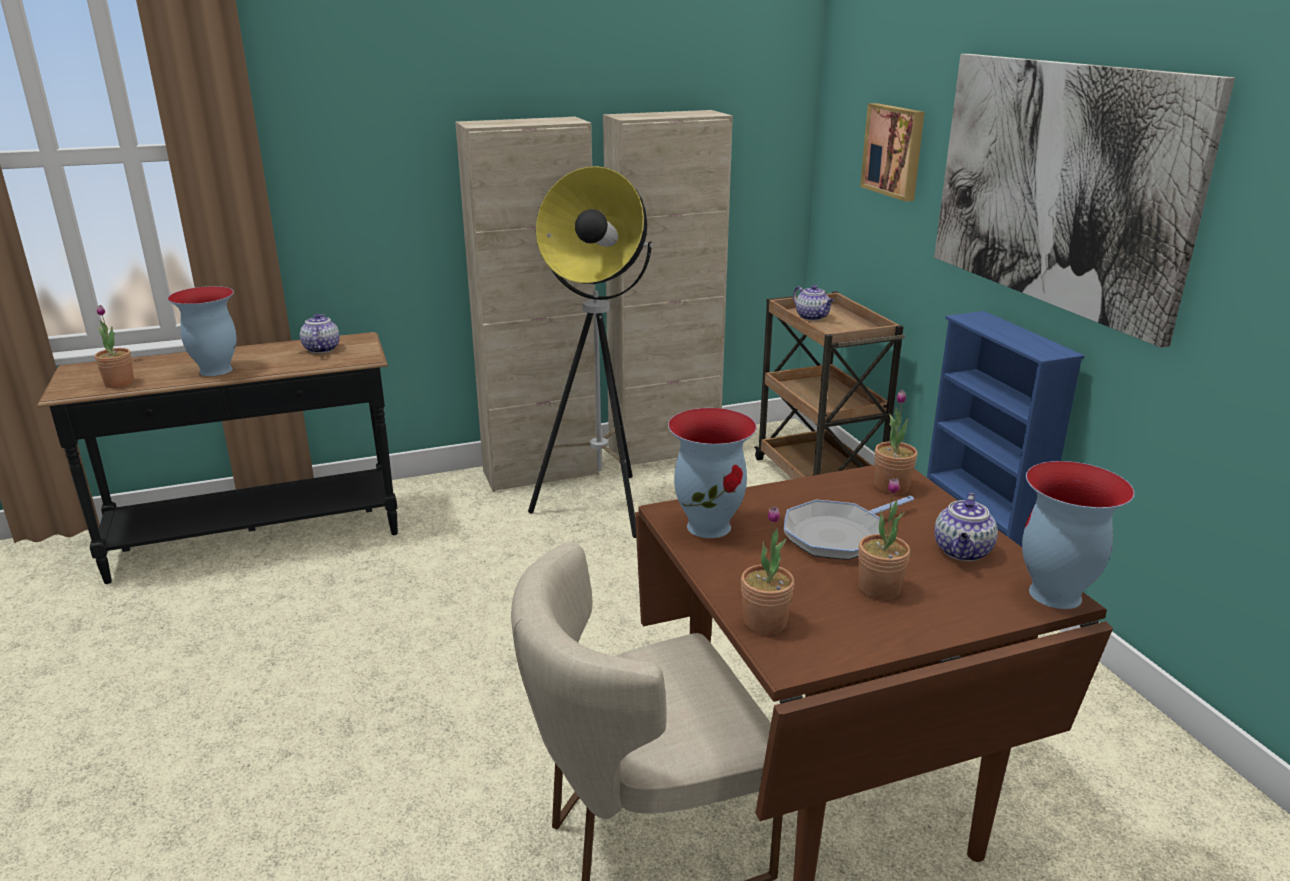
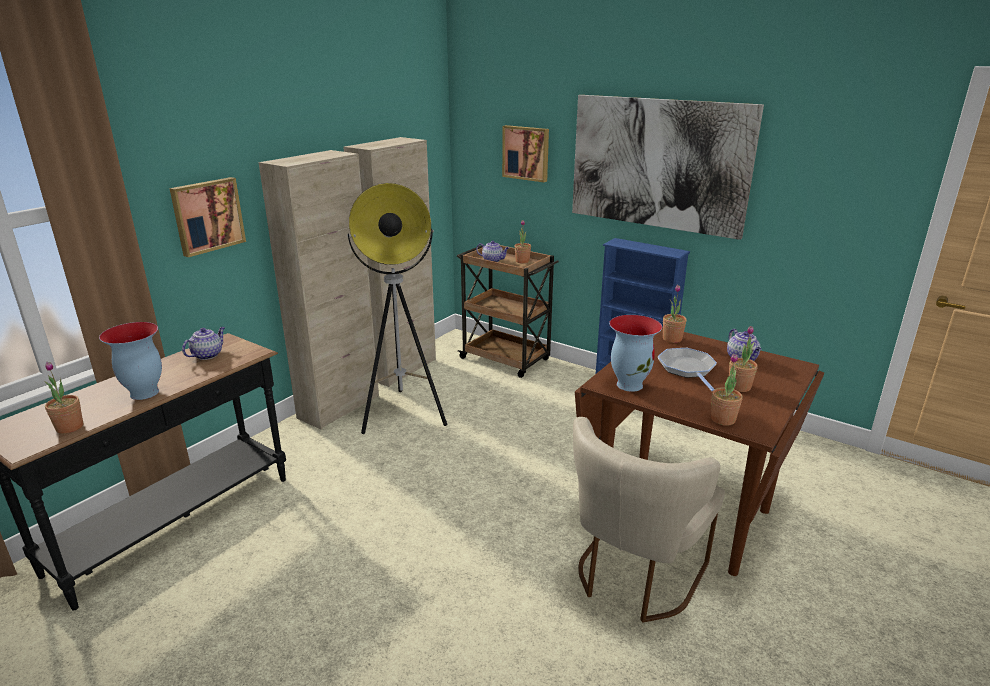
camera: 35 degrees left, 0 degrees up
teapot [300,314,340,353] -> teapot turned 75 degrees clockwise [182,327,225,360]
frying pan [784,496,914,560] -> frying pan turned 150 degrees clockwise [658,348,717,392]
vase [1022,461,1134,609] -> none
none -> picture [169,177,246,257]
none -> potted plant [514,220,531,263]

